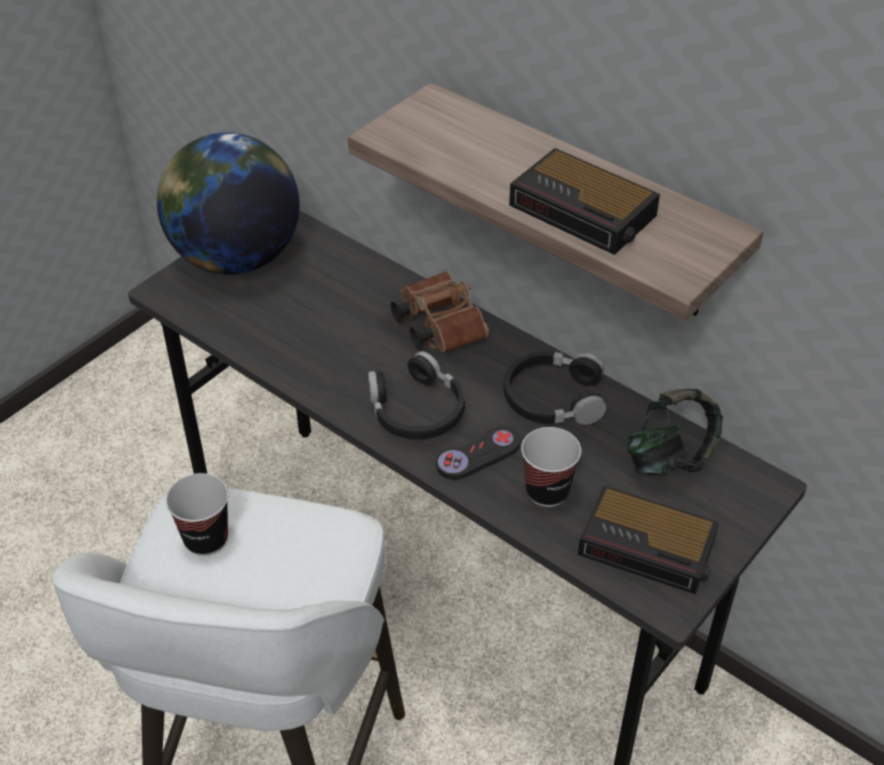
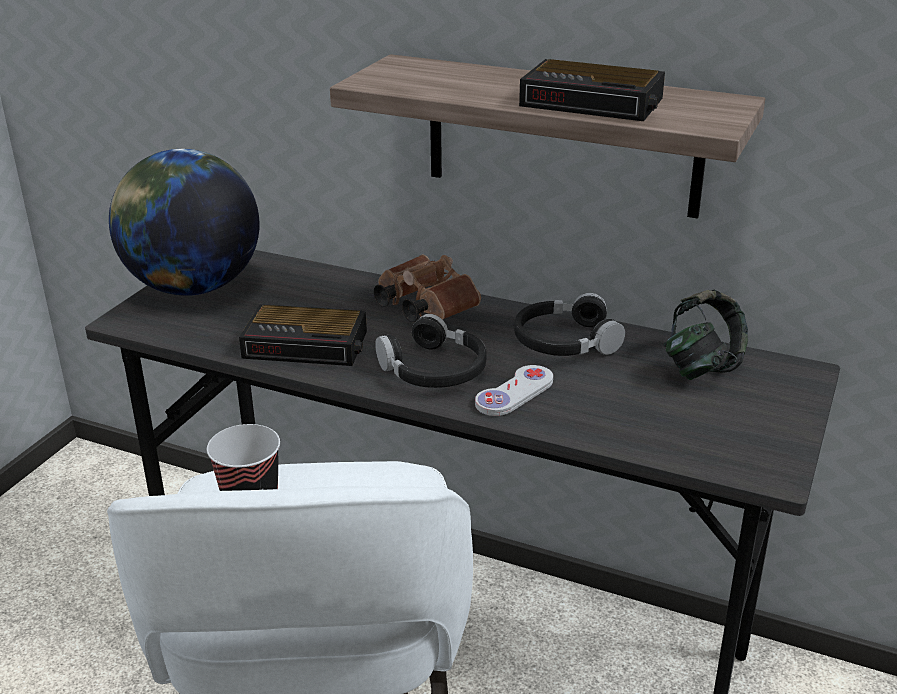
camera: 15 degrees left, 15 degrees down
black game controller [436,425,521,480] -> white game controller [475,365,553,416]
cup [521,427,581,507] -> none
alarm clock [578,485,719,594] -> alarm clock moved to [239,304,367,366]

